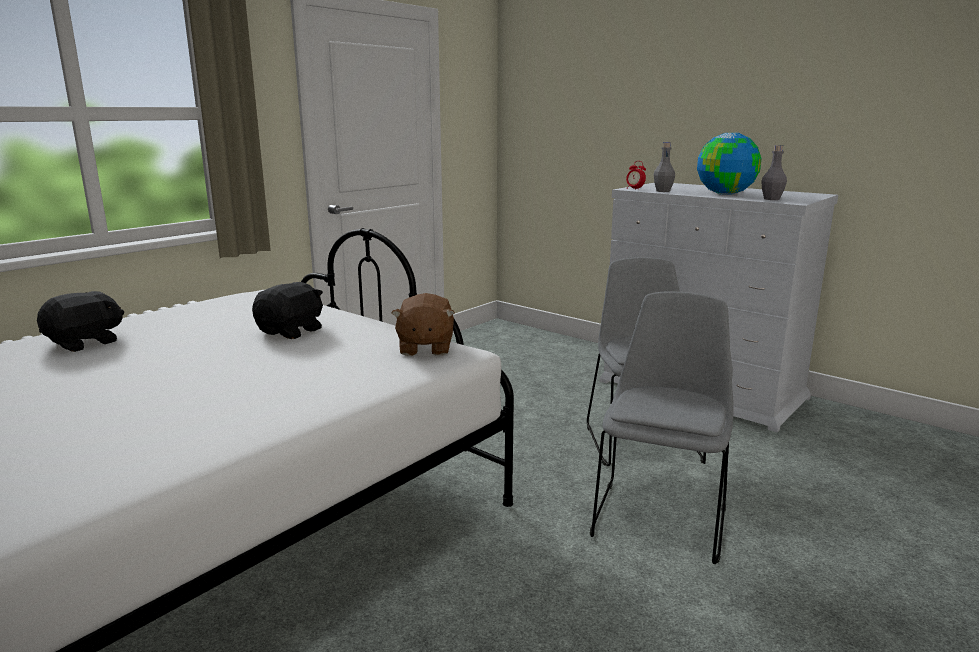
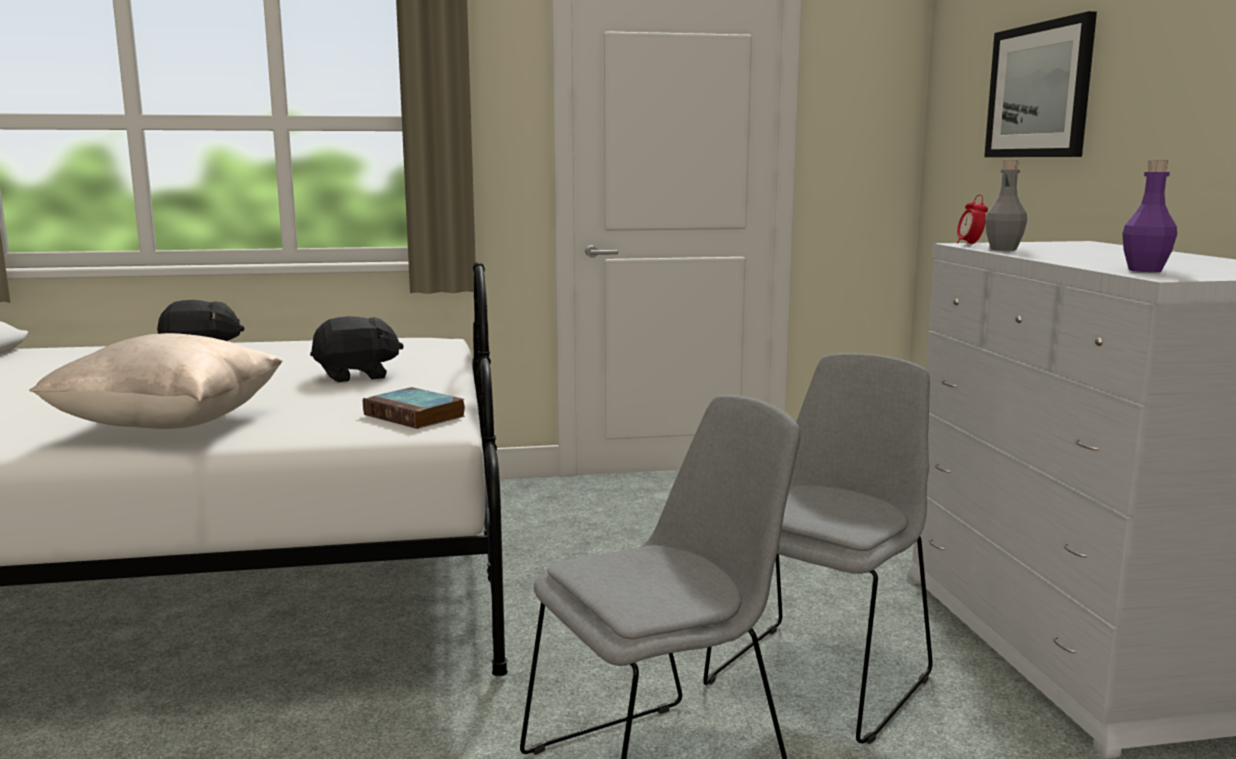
camera: 40 degrees right, 5 degrees down
brown plush toy [391,293,455,356] -> book [363,387,465,429]
globe [697,133,762,195] -> none
grey bottle [761,145,787,200] -> purple bottle [1122,160,1177,272]
none -> beige pillow [29,333,283,429]
none -> picture [984,11,1097,157]

